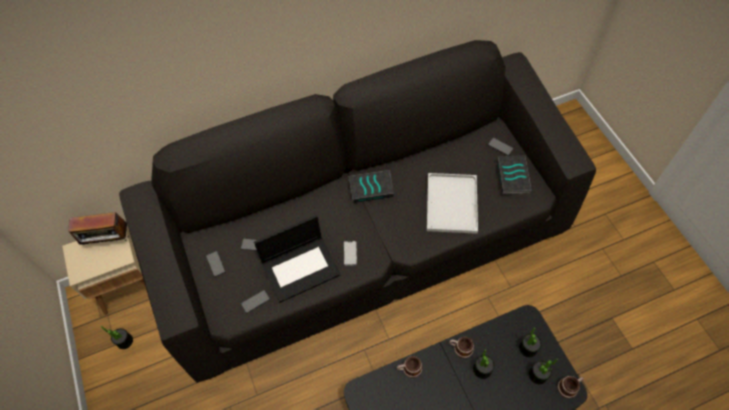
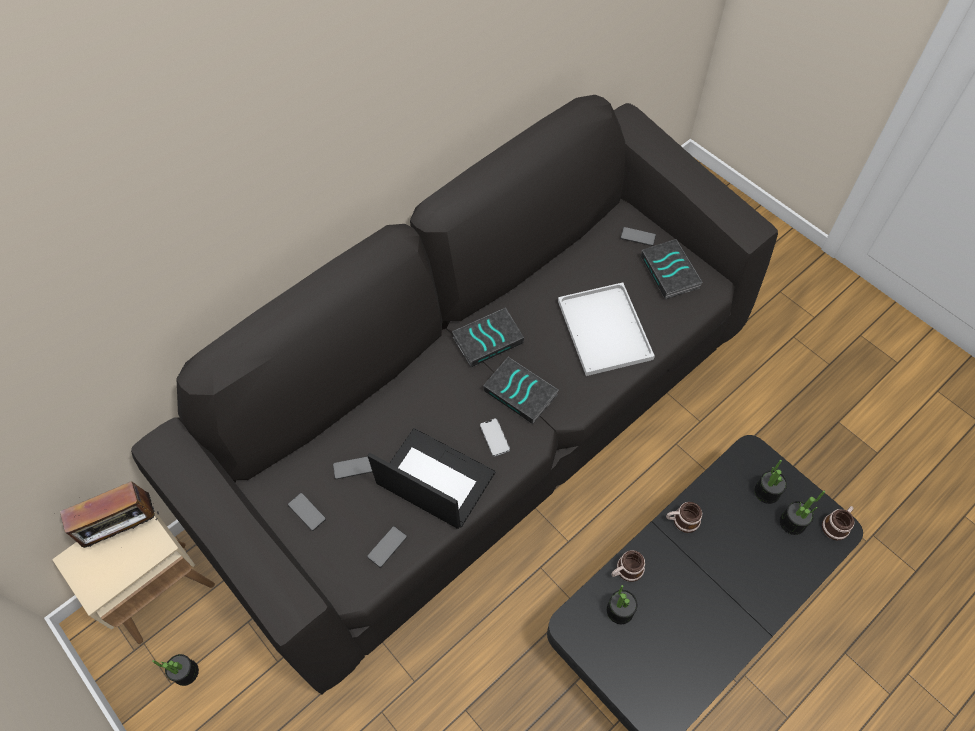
camera: 20 degrees left, 0 degrees up
laptop [254,215,341,303] -> laptop turned 105 degrees counterclockwise [368,428,495,529]
potted plant [473,350,495,379] -> potted plant moved to [607,585,638,624]
none -> book [483,357,559,424]

